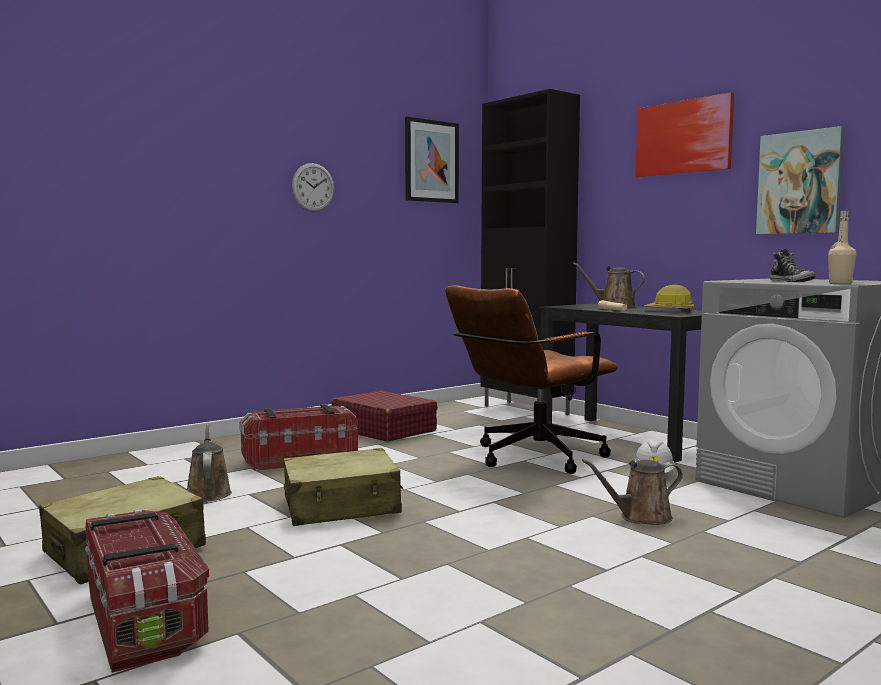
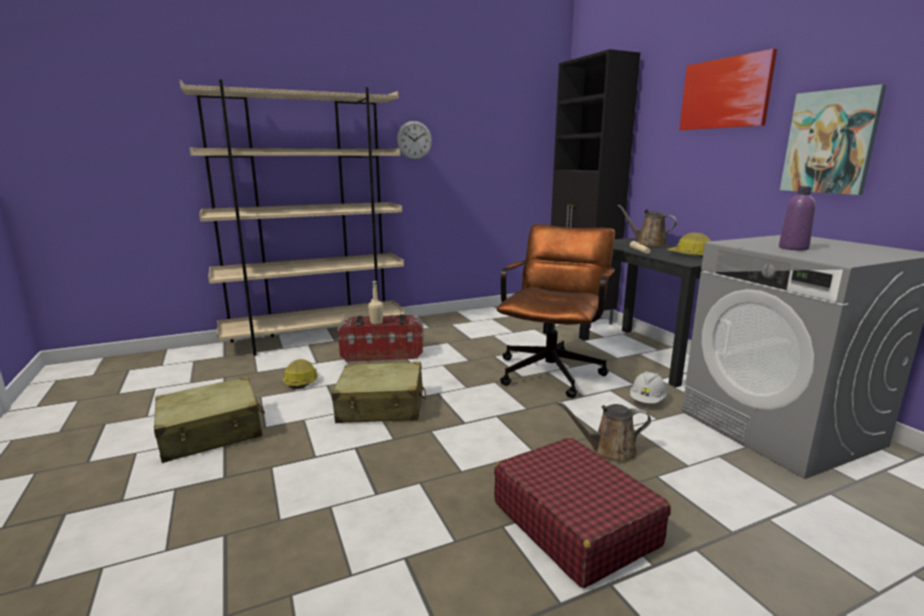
camera: 15 degrees right, 10 degrees up
storage box [85,509,209,673] -> none
brown watering can [187,424,232,502] -> hard hat [283,359,318,389]
red suitcase [331,391,438,442] -> red suitcase moved to [494,437,671,588]
picture [405,116,459,203] -> none
brown office chair [445,285,618,474] -> brown office chair turned 135 degrees clockwise [497,224,615,398]
shoe [770,248,816,282] -> purple bottle [779,186,816,250]
beige bottle [828,211,856,284] -> beige bottle moved to [368,281,383,324]
none -> beige bookcase [180,79,406,356]

